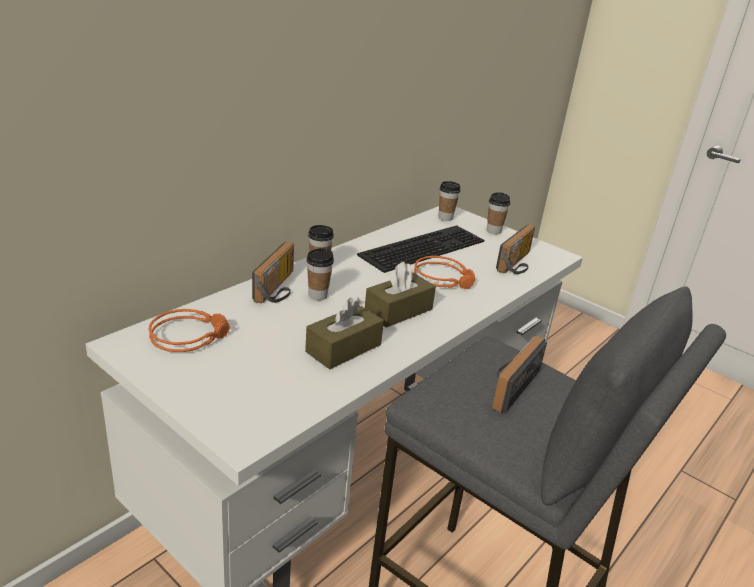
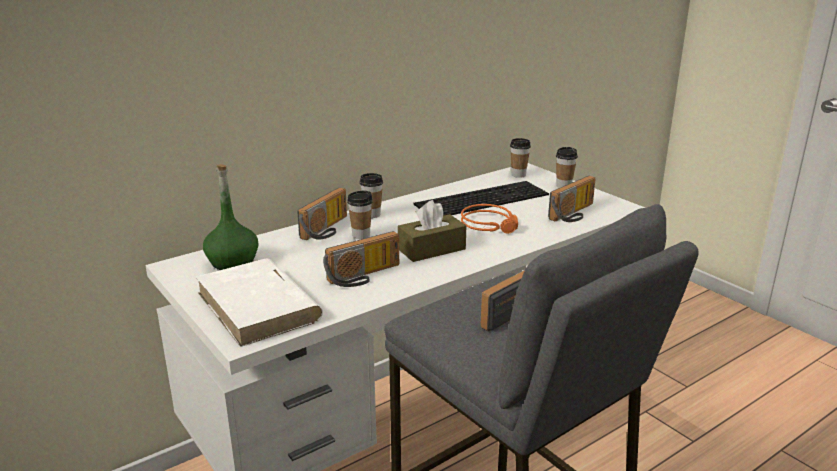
camera: 15 degrees right, 5 degrees down
orange headphones [149,309,230,352] -> green bottle [203,164,259,270]
brown tissue box [305,298,384,369] -> radio [323,231,399,287]
none -> white book [196,258,323,347]

